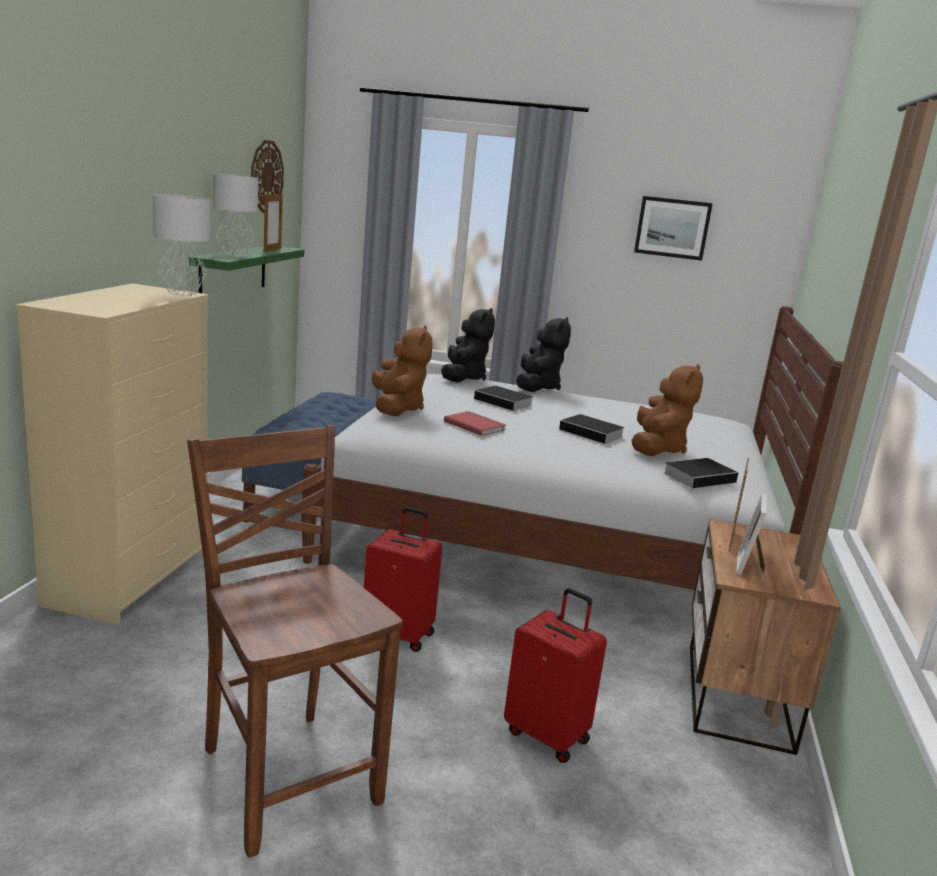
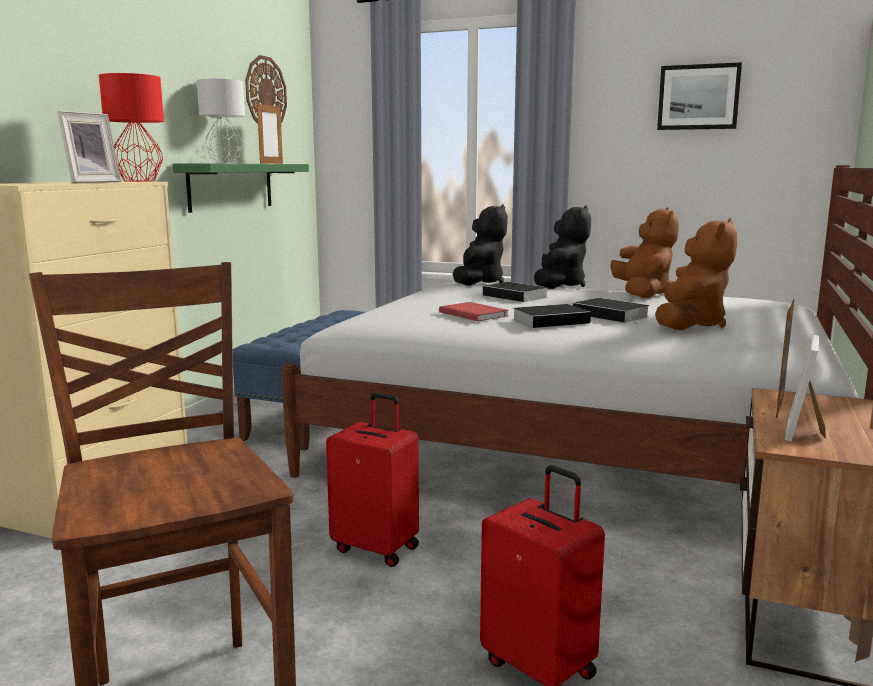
camera: 10 degrees right, 5 degrees down
grey table lamp [153,194,210,295] -> red table lamp [99,73,164,182]
brown plush toy [372,325,432,416] -> brown plush toy moved to [610,207,679,298]
book [664,458,740,488] -> book moved to [512,304,599,328]
none -> picture frame [57,111,121,183]

